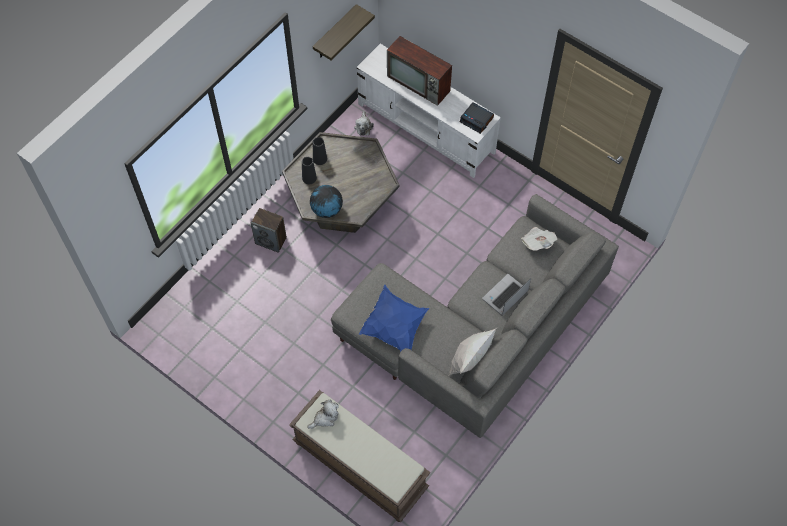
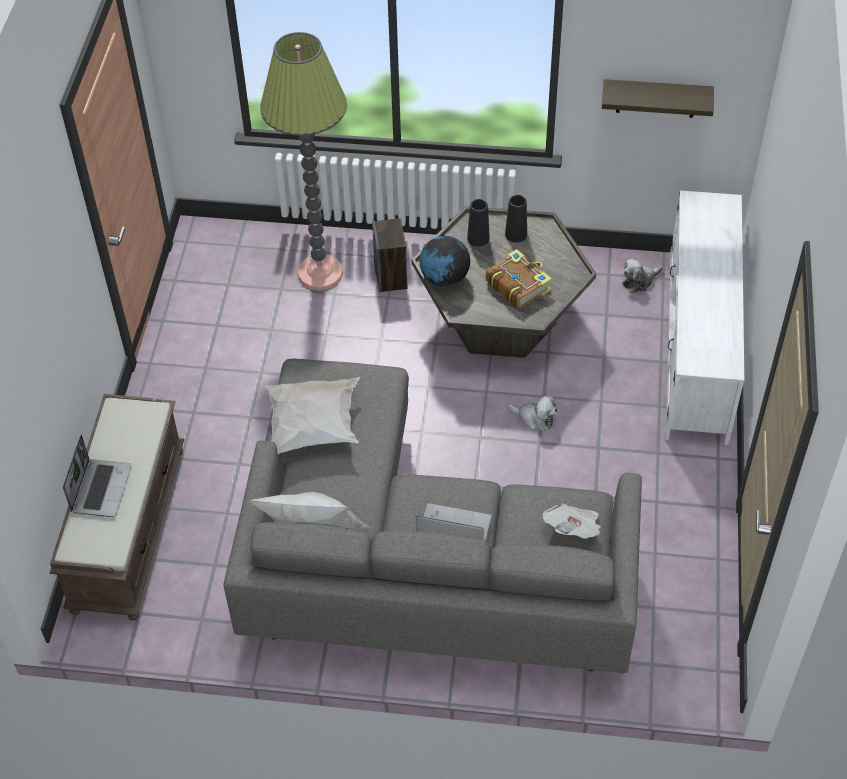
camera: 60 degrees right, 10 degrees down
plush toy [307,400,339,429] -> plush toy moved to [509,395,557,431]
blue pillow [359,285,430,352] -> white pillow [265,377,360,454]
television [387,36,452,106] -> none
alarm clock [460,102,494,134] -> none
none -> laptop [63,435,132,517]
none -> floor lamp [260,32,347,290]
none -> book [486,249,552,309]

